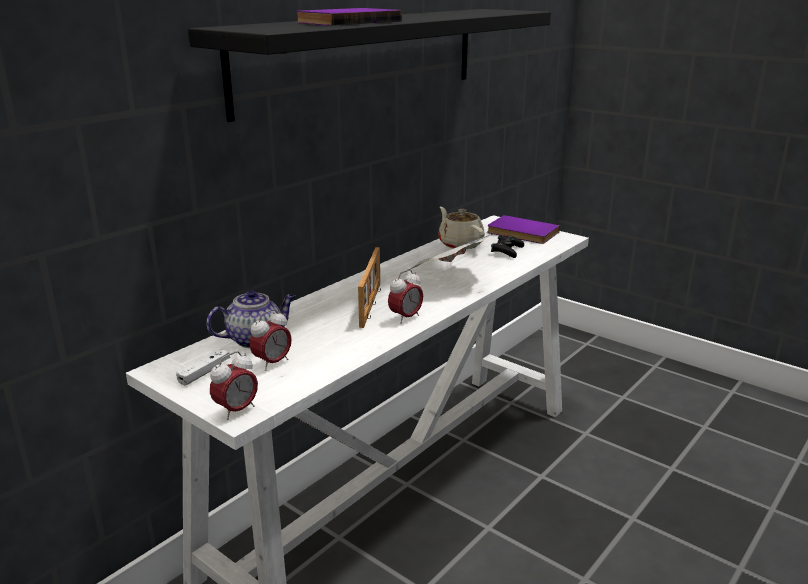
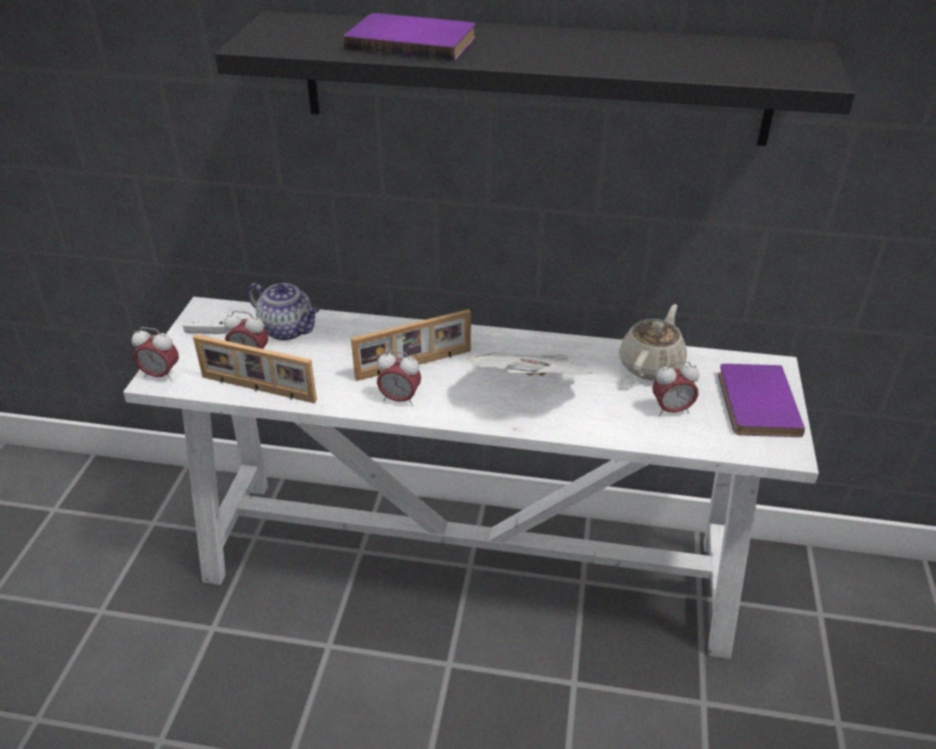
camera: 60 degrees right, 15 degrees up
black game controller [491,235,524,258] -> alarm clock [652,361,700,416]
none -> picture frame [193,334,317,403]

